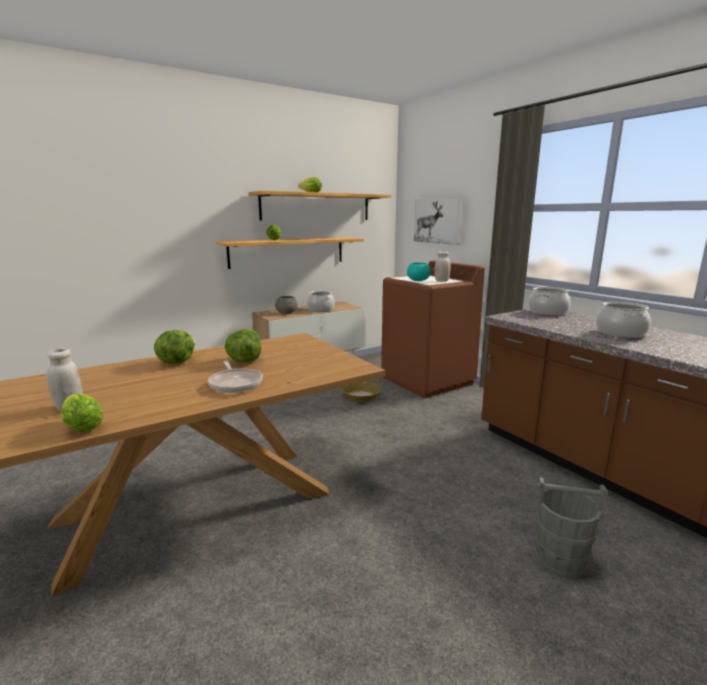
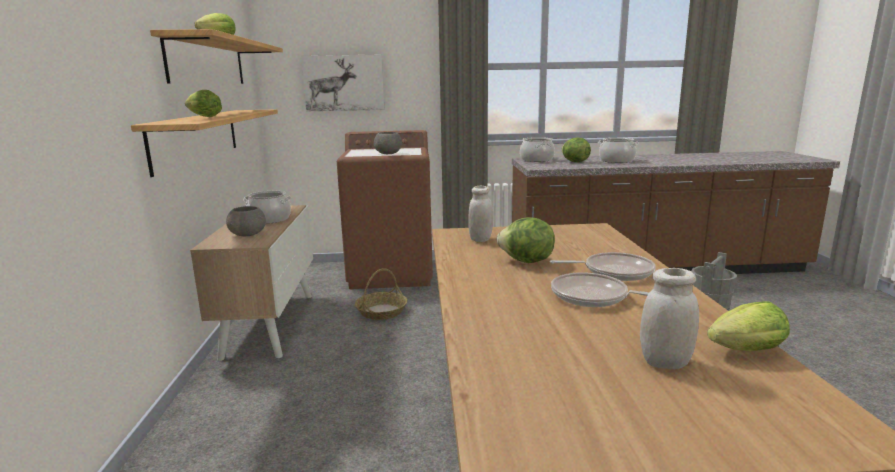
camera: 60 degrees left, 0 degrees up
lettuce [154,330,195,364] -> lettuce moved to [562,138,591,162]
turquoise bowl [407,262,431,281] -> grey bowl [374,132,402,154]
white jar [434,252,451,282] -> white jar moved to [468,185,493,242]
none -> frying pan [551,272,649,307]

